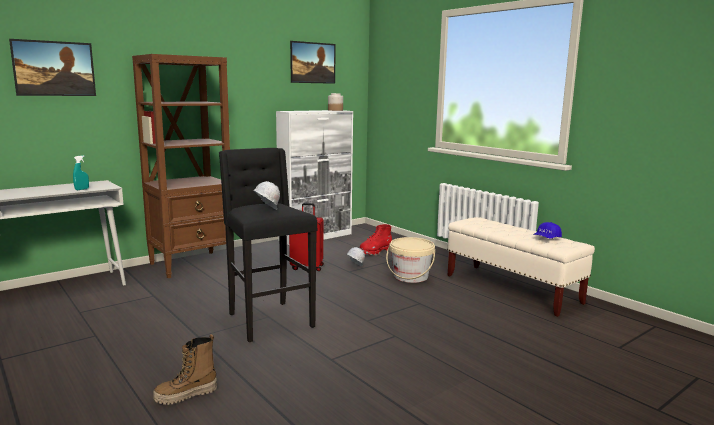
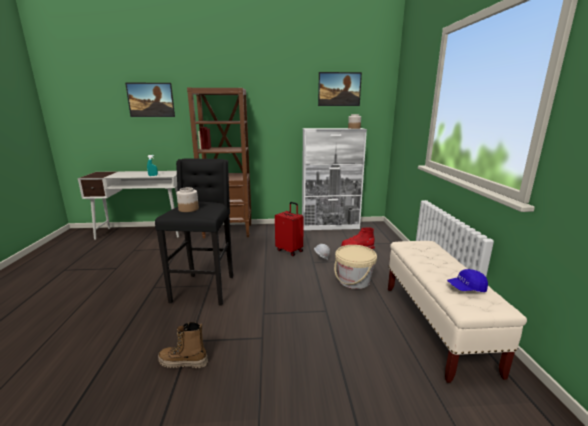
camera: 35 degrees right, 5 degrees up
boot [153,334,217,405] -> boot moved to [158,322,208,368]
white hard hat [253,181,280,210] -> jar [176,187,199,212]

